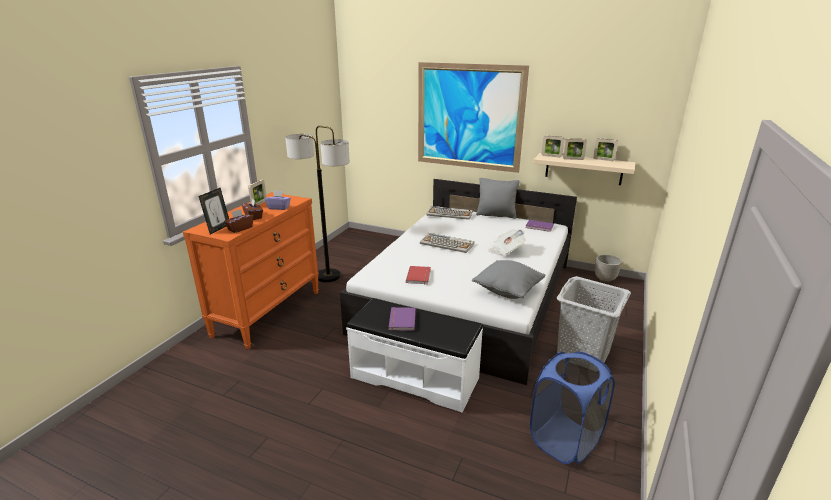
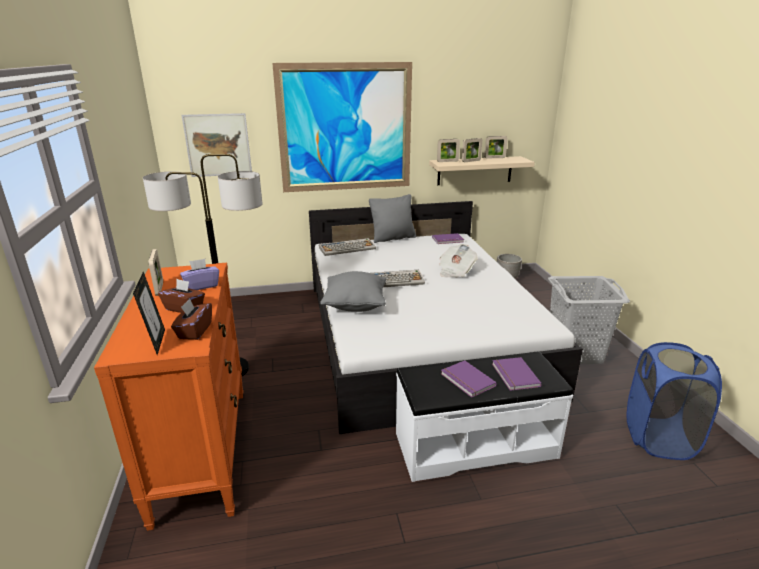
camera: 35 degrees left, 0 degrees up
red book [406,266,431,284] -> none
grey pillow [472,260,545,299] -> grey pillow moved to [320,271,386,312]
none -> picture [182,113,252,177]
none -> purple book [492,357,542,391]

